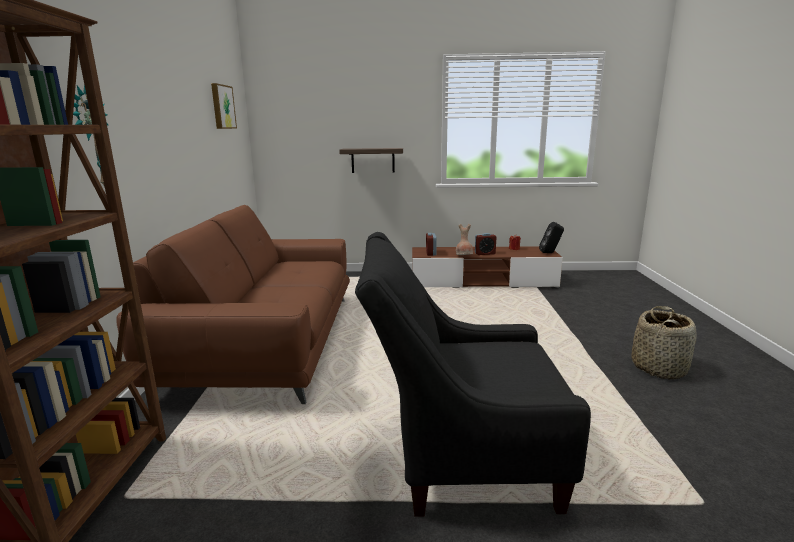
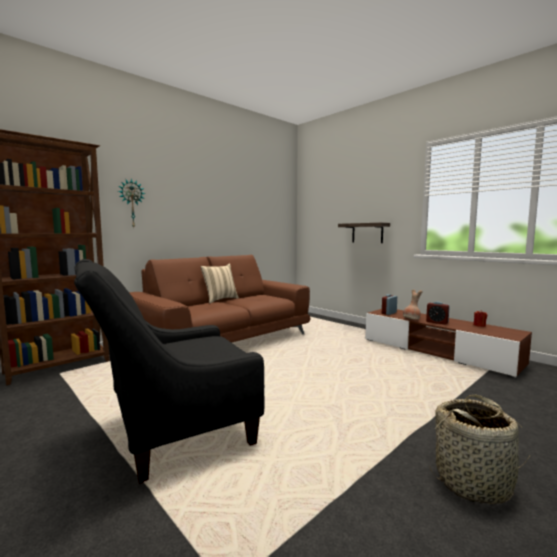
camera: 45 degrees right, 10 degrees down
picture [211,83,237,129] -> none
black armchair [355,232,591,517] -> black armchair turned 75 degrees counterclockwise [74,259,264,484]
black speaker [539,222,564,253] -> none
none -> beige pillow [200,263,239,303]

